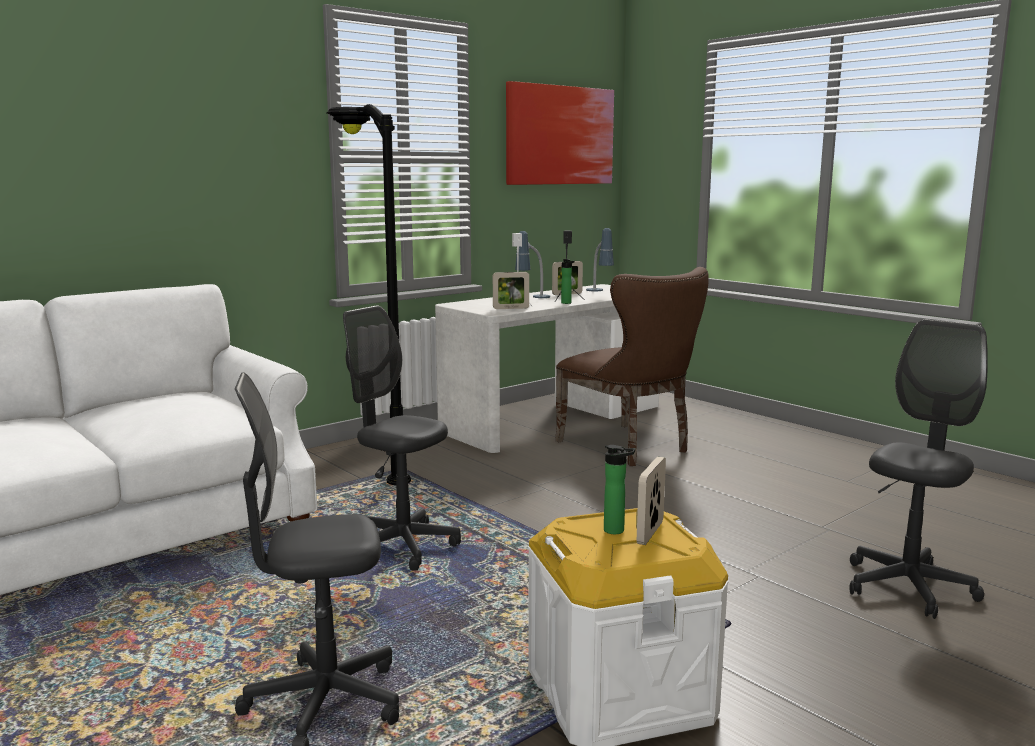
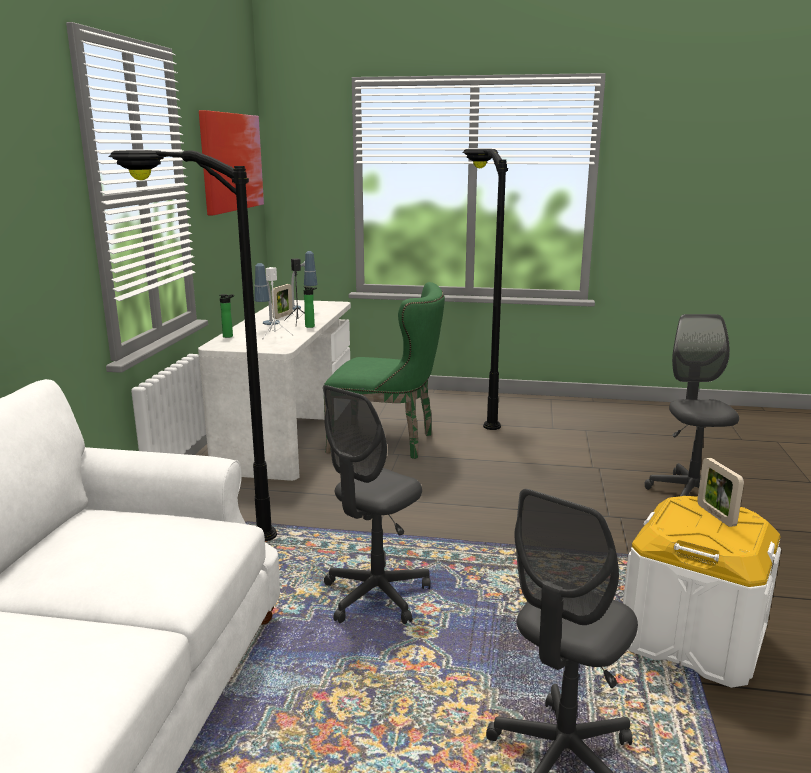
camera: 40 degrees left, 5 degrees up
grey office chair [343,305,461,570] -> grey office chair turned 45 degrees counterclockwise [323,385,431,624]
picture frame [493,272,529,309] -> none
brown chair [555,267,709,466] -> green chair [323,282,445,459]
bottle [604,445,635,534] -> bottle moved to [219,294,234,338]
none -> black floor lamp [462,149,508,430]

